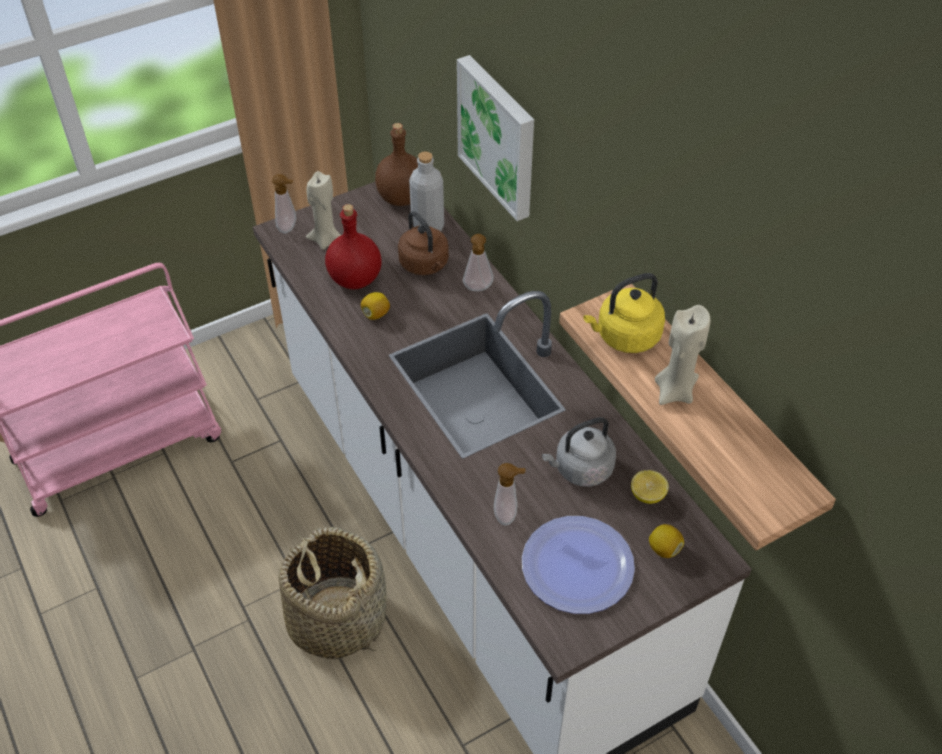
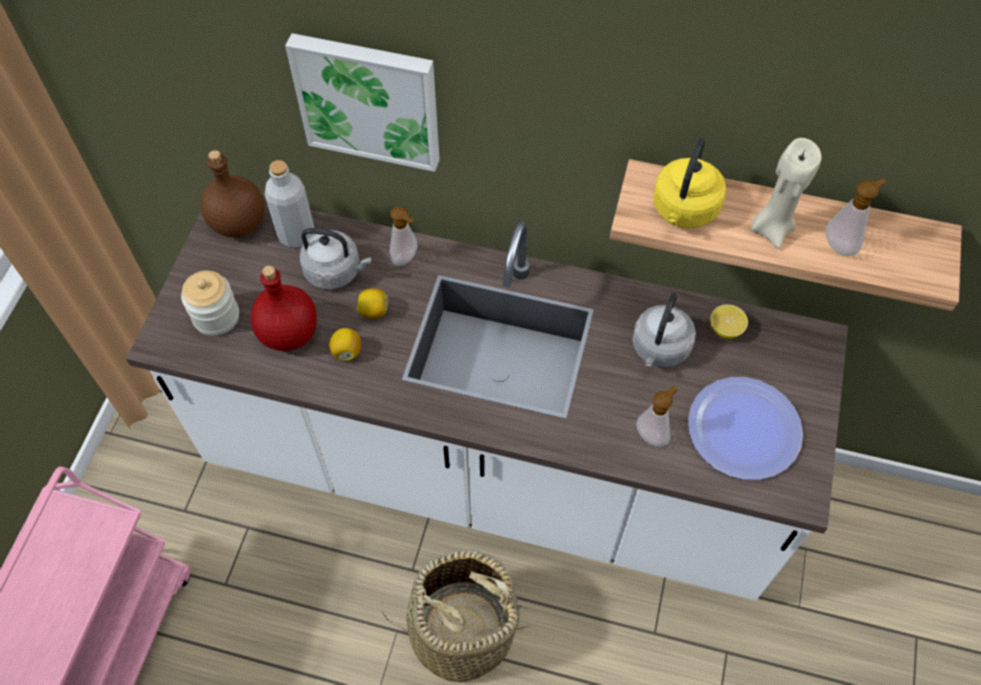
camera: 45 degrees left, 10 degrees up
soap dispenser [272,174,296,233] -> soap dispenser moved to [826,178,886,256]
beige candle [306,171,341,250] -> jar [181,271,239,336]
brown kettle [398,211,449,275] -> grey kettle [299,228,371,290]
lemon [649,524,684,558] -> lemon moved to [358,288,388,319]

